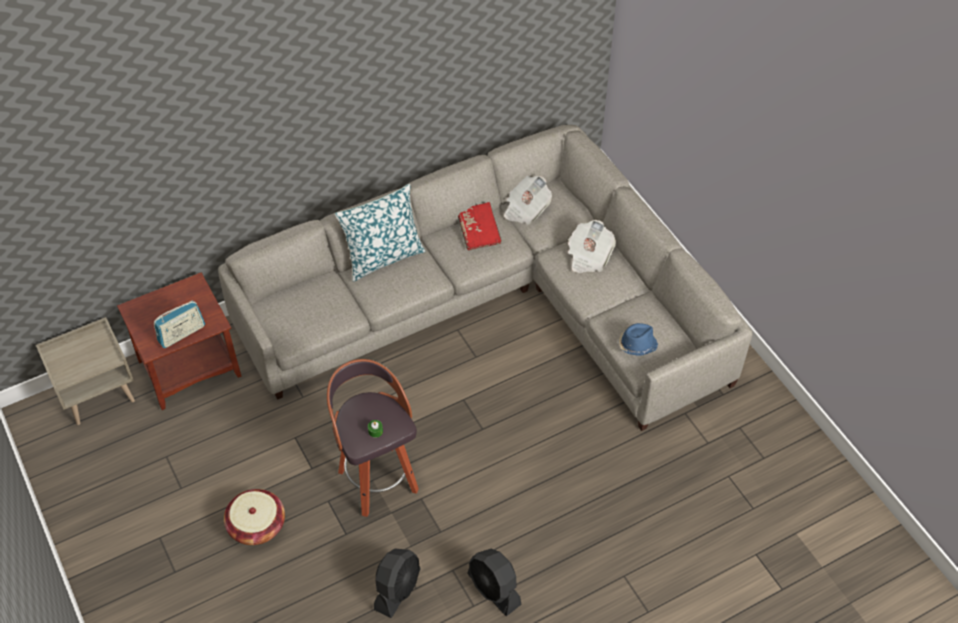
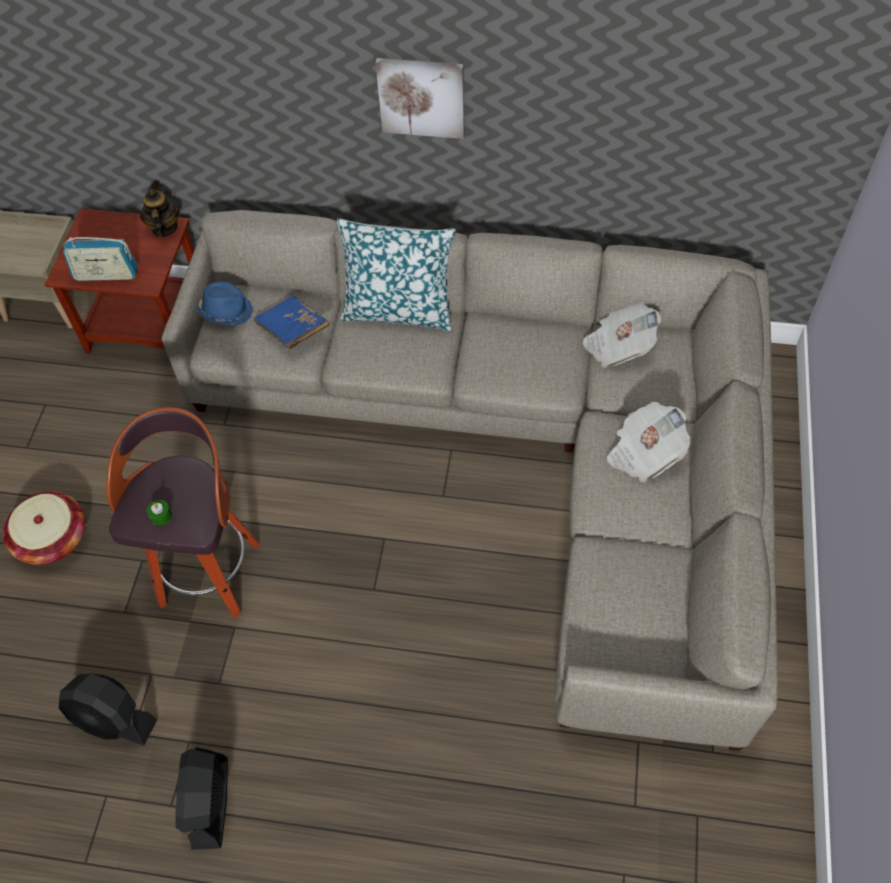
camera: 40 degrees right, 5 degrees up
black fan [374,548,421,618] -> black fan turned 45 degrees clockwise [59,673,157,745]
red book [458,202,502,251] -> none
blue hat [619,323,658,356] -> blue hat moved to [197,282,253,326]
none -> teapot [140,182,180,237]
none -> blue book [254,296,329,349]
none -> picture [375,58,465,139]

